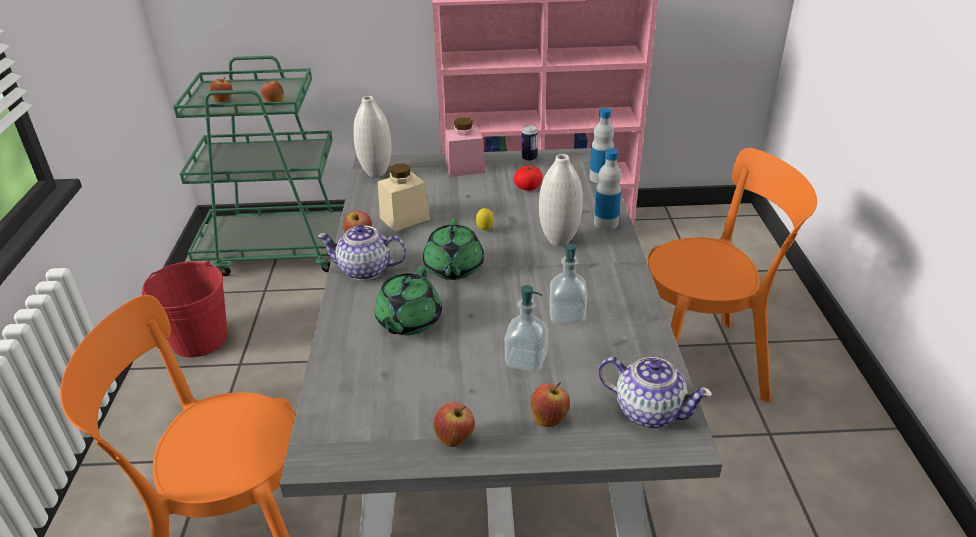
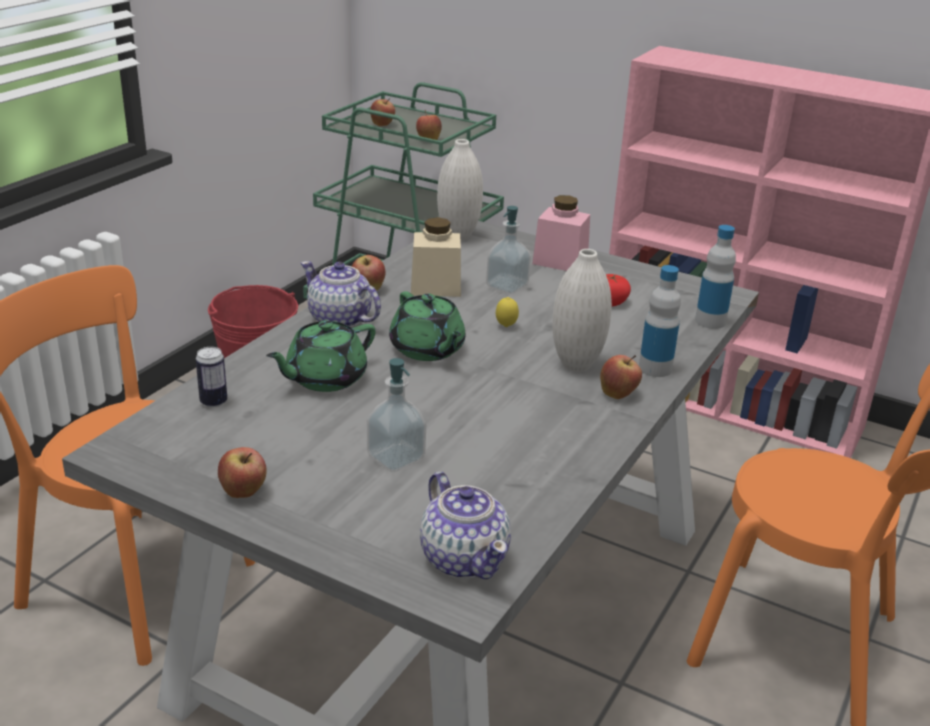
camera: 30 degrees right, 5 degrees down
green teapot [423,219,484,280] -> green teapot turned 60 degrees counterclockwise [389,291,466,361]
can [522,126,538,162] -> can moved to [196,347,227,408]
apple [530,382,570,427] -> apple moved to [600,355,642,399]
soap dispenser [550,243,587,324] -> soap dispenser moved to [486,206,531,294]

